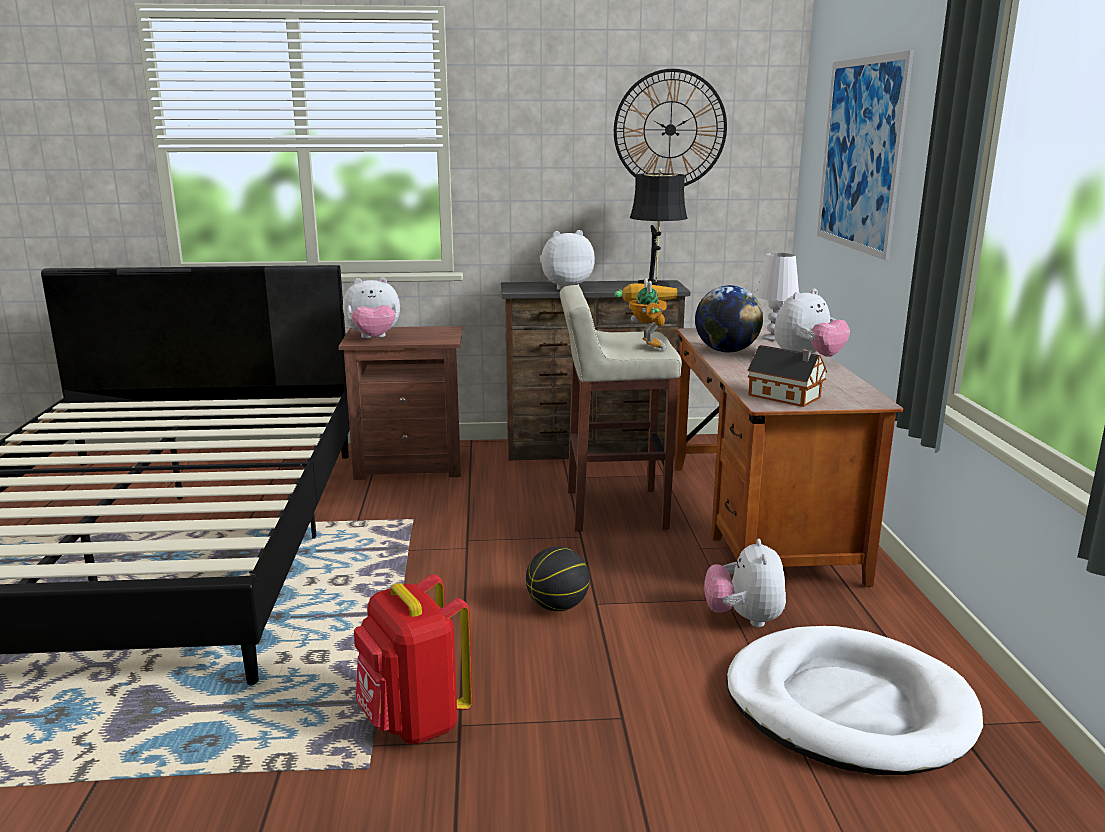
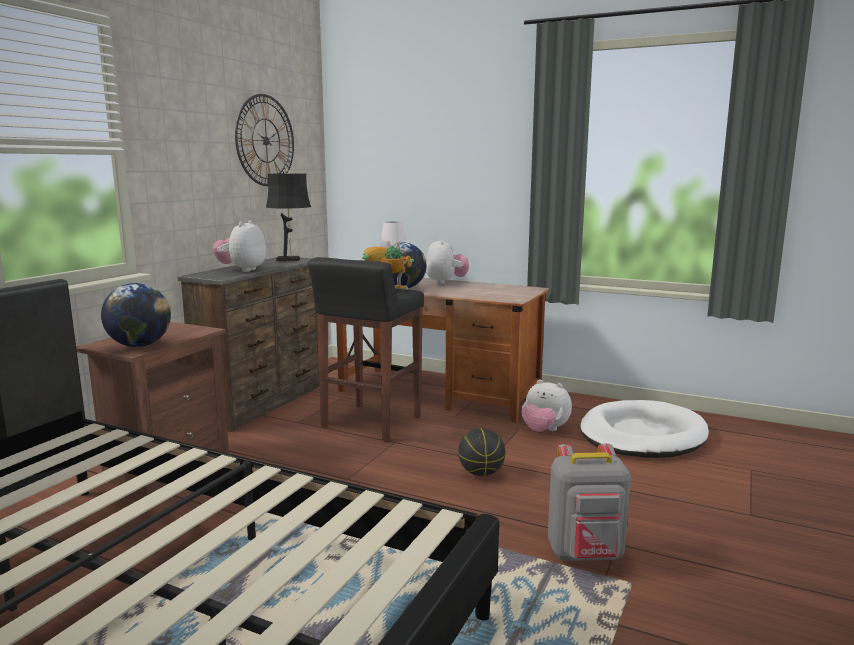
camera: 60 degrees left, 5 degrees down
plush toy [343,277,400,338] -> globe [101,283,171,347]
red backpack [354,574,473,744] -> grey backpack [548,444,631,561]
beige stool [560,285,682,532] -> black stool [308,257,424,442]
toy house [747,345,827,407] -> none
picture [817,50,914,260] -> none

